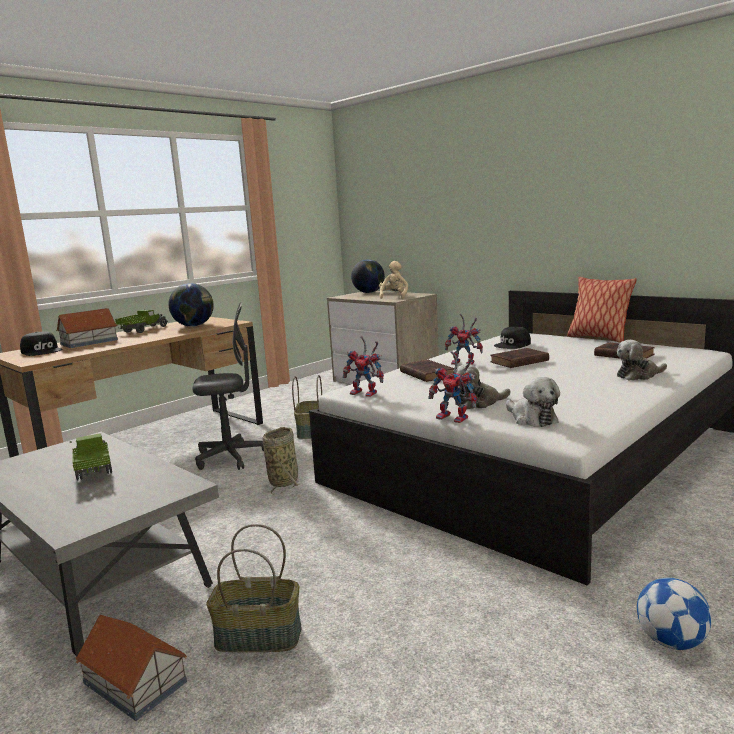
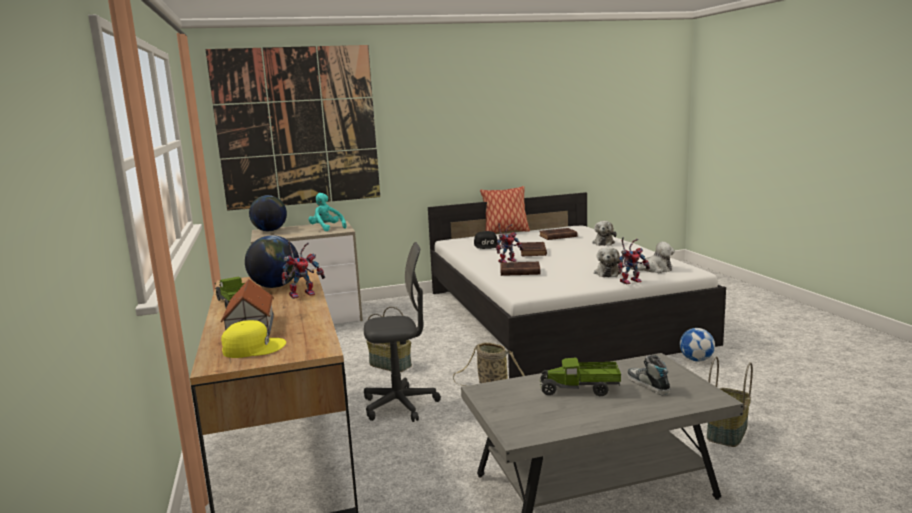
camera: 60 degrees left, 0 degrees up
black cap [20,331,63,356] -> yellow cap [221,320,286,358]
toy house [75,615,187,721] -> none
grey office chair [193,302,264,470] -> grey office chair turned 60 degrees clockwise [364,242,441,422]
toy robot [343,336,384,397] -> toy robot moved to [281,241,325,299]
beige plush toy [379,261,408,299] -> turquoise plush toy [309,193,347,231]
football [637,578,712,650] -> football moved to [680,328,715,361]
none -> picture [205,45,380,211]
none -> shoe [627,355,670,396]

